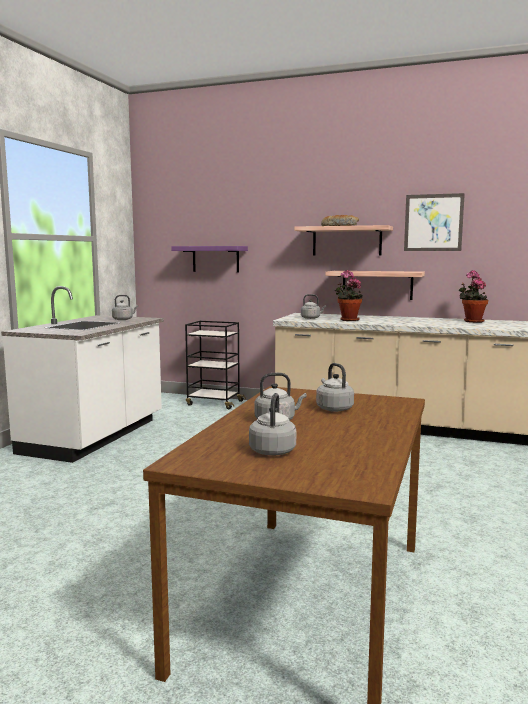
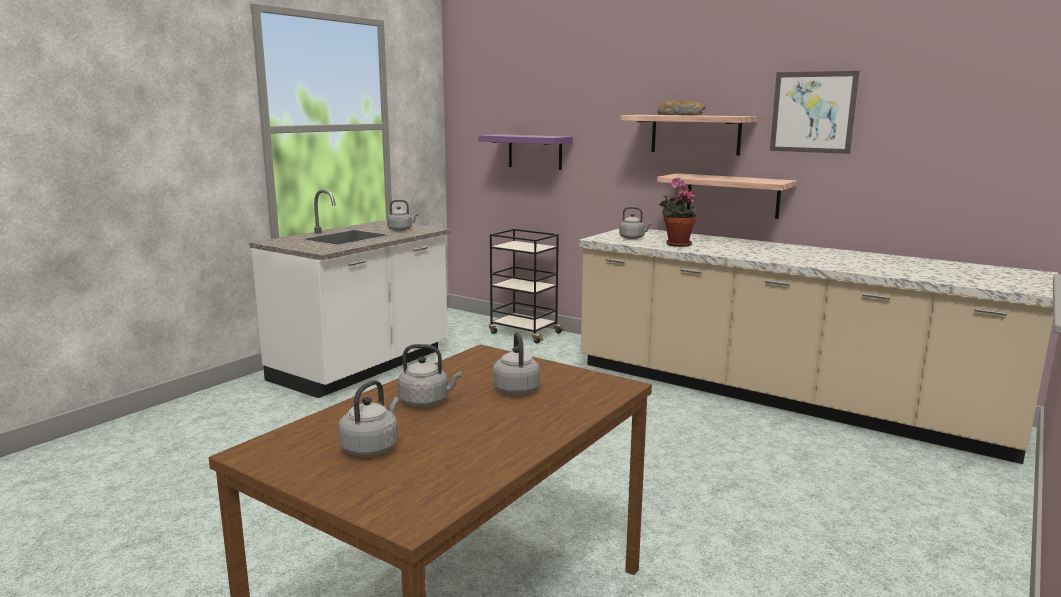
camera: 15 degrees right, 5 degrees up
potted plant [459,270,488,323] -> none

